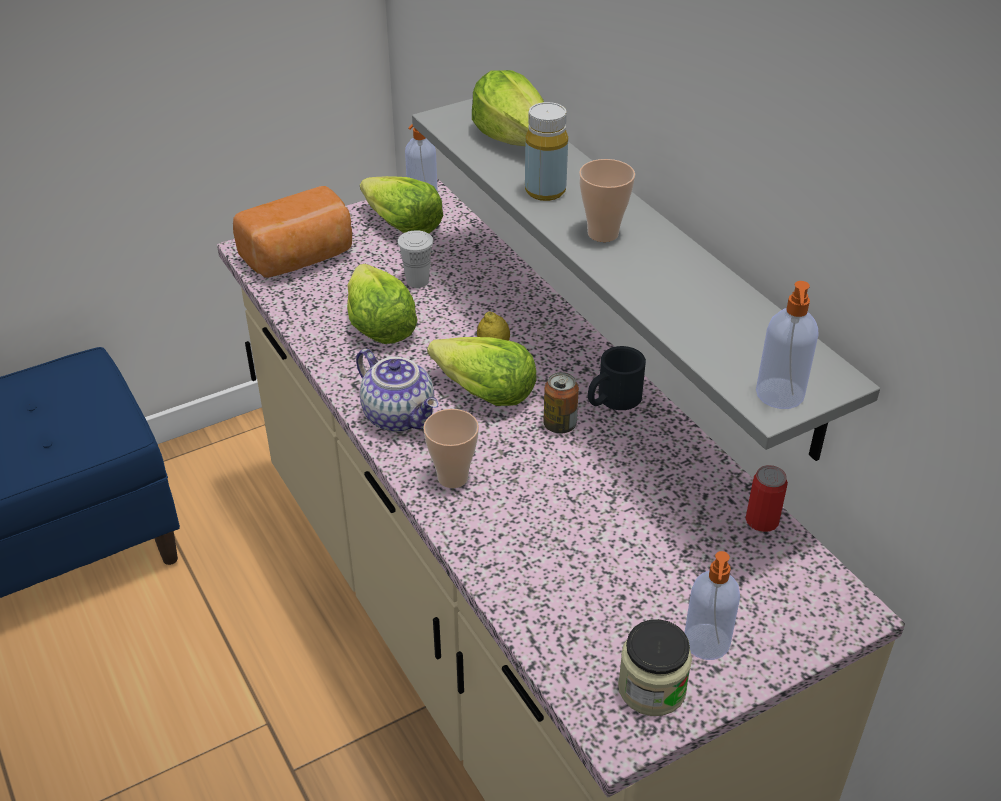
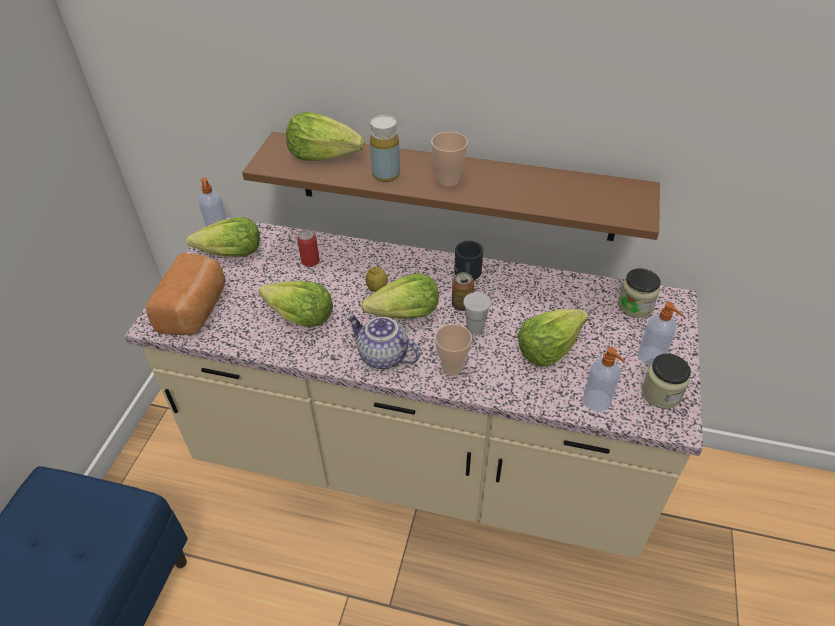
camera: 45 degrees left, 5 degrees up
teapot [356,349,438,432] -> teapot turned 150 degrees counterclockwise [346,314,420,369]
white cup [397,230,434,288] -> white cup moved to [463,292,491,334]
grey shelf [412,98,880,461] -> brown shelf [242,132,660,241]
can [746,465,788,532] -> can moved to [297,229,319,267]
soap dispenser [756,281,819,409] -> soap dispenser moved to [583,347,626,412]
none -> lettuce [518,309,588,366]
none -> jar [618,269,661,318]

